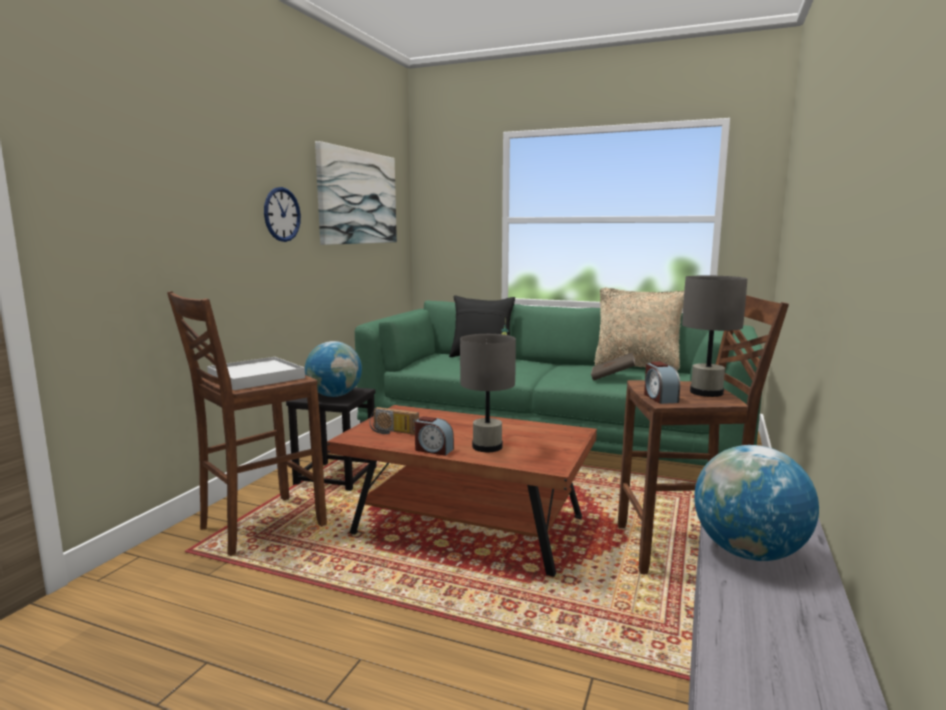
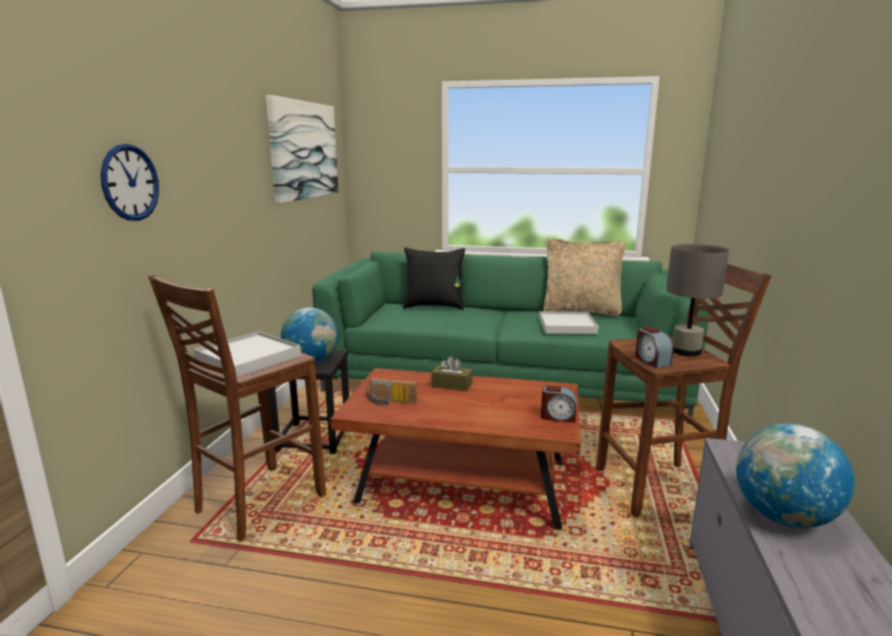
camera: 10 degrees left, 5 degrees up
wall clock [264,187,301,242] -> wall clock moved to [101,144,159,221]
alarm clock [415,416,454,456] -> alarm clock moved to [541,385,577,423]
grey table lamp [460,334,516,452] -> none
brown book [591,352,635,381] -> white tray [539,311,599,334]
none -> brown tissue box [431,356,472,391]

